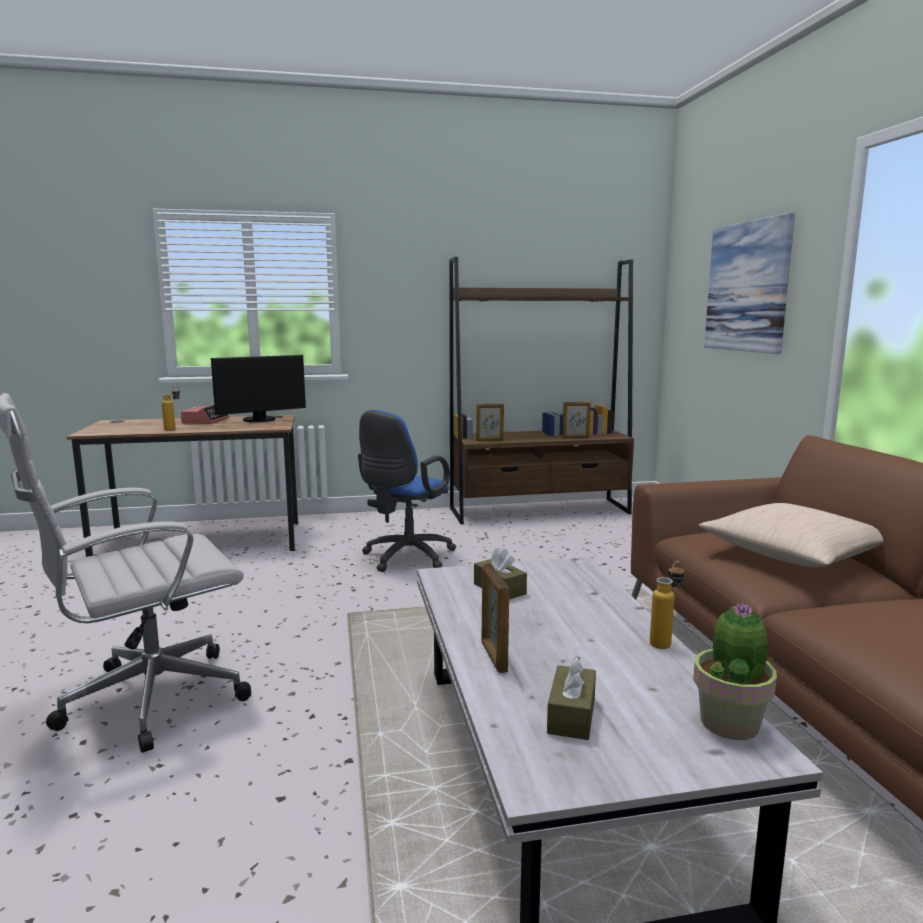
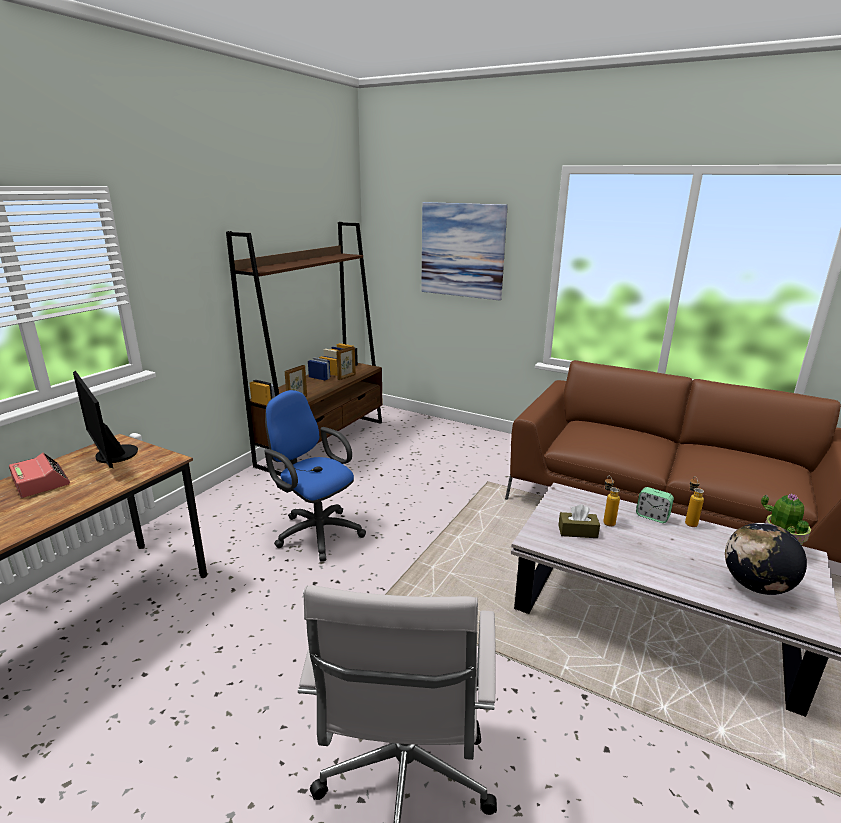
camera: 50 degrees left, 10 degrees up
bottle [162,386,180,431] -> bottle moved to [603,476,620,527]
monitor [211,355,306,422] -> monitor turned 135 degrees clockwise [73,371,138,468]
blue office chair [358,410,456,572] -> blue office chair turned 150 degrees clockwise [265,390,366,562]
picture frame [481,564,509,673] -> none
brown tissue box [547,655,596,740] -> globe [725,523,807,595]
beige pillow [699,503,883,567] -> none
none -> alarm clock [636,487,674,523]

